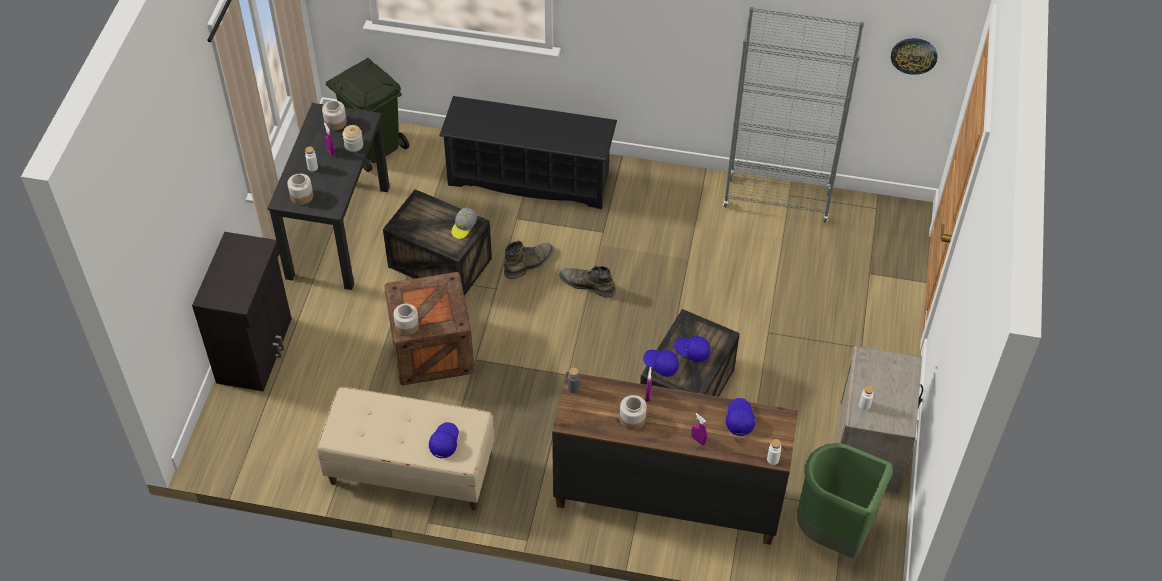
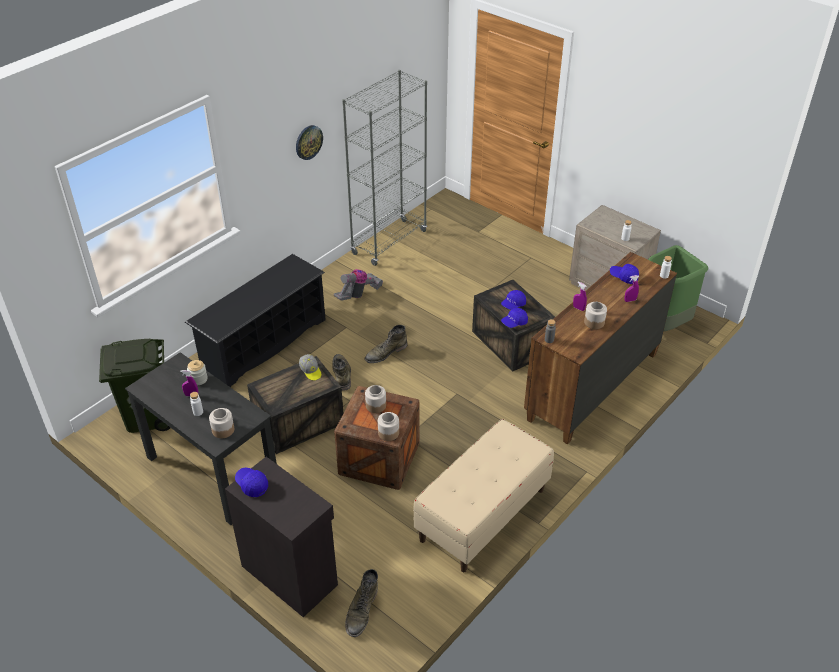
camera: 60 degrees left, 10 degrees down
jar [322,100,347,131] -> jar moved to [365,385,386,413]
blue cap [429,422,459,458] -> blue cap moved to [235,468,268,497]
wall clock [891,38,938,75] -> wall clock moved to [296,125,323,160]
none -> vacuum cleaner [334,269,383,301]
none -> green boot [345,569,378,637]

